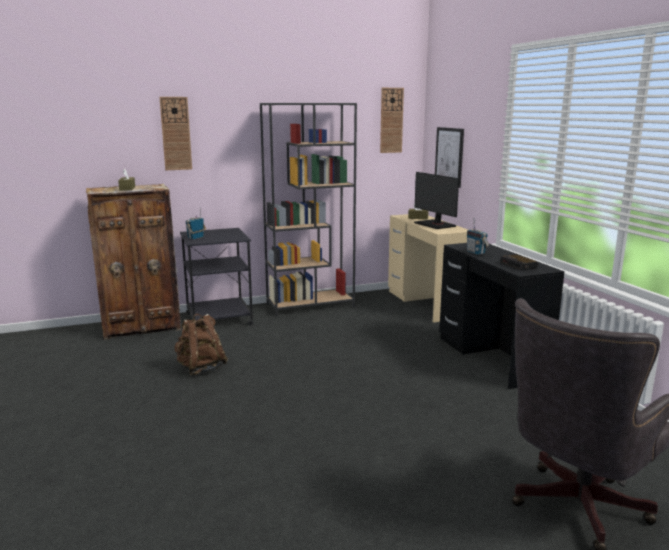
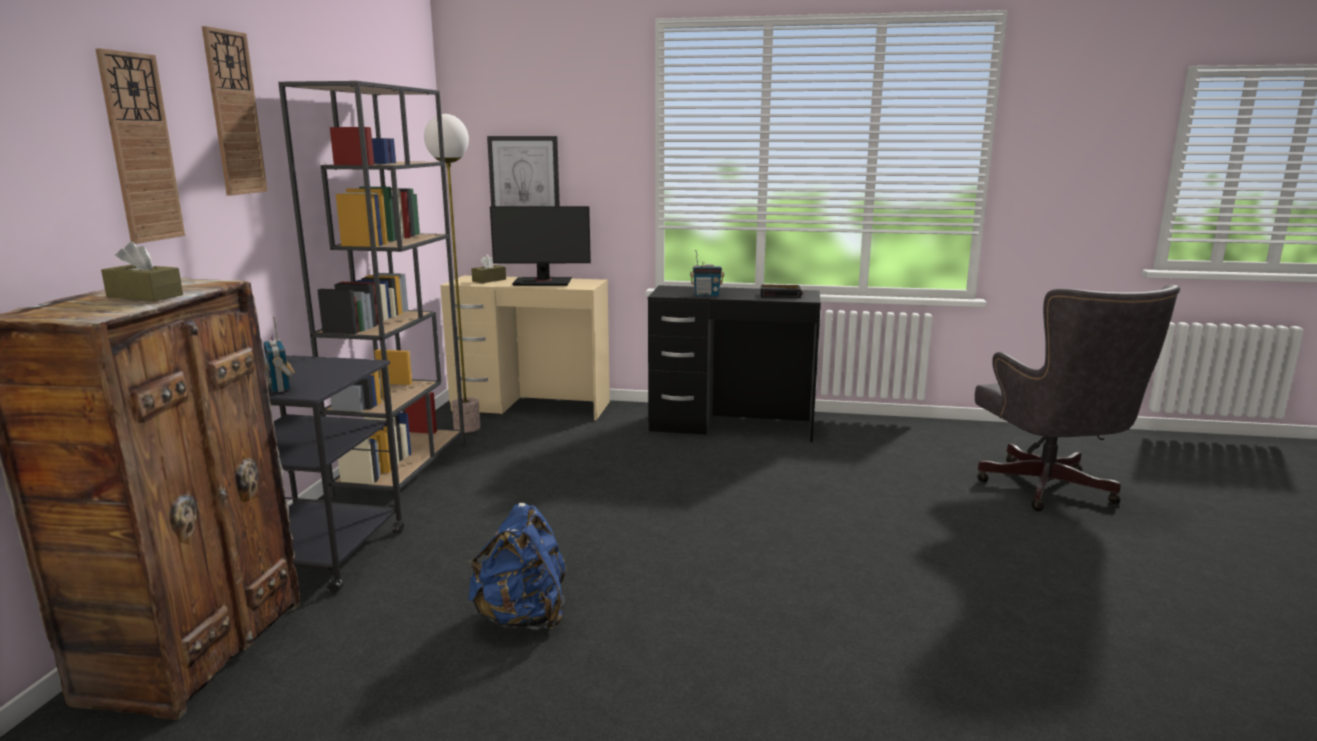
camera: 60 degrees left, 0 degrees up
brown backpack [175,314,228,376] -> blue backpack [468,503,567,631]
wall clock [380,88,404,153] -> wall clock moved to [202,26,268,195]
none -> floor lamp [424,114,480,433]

